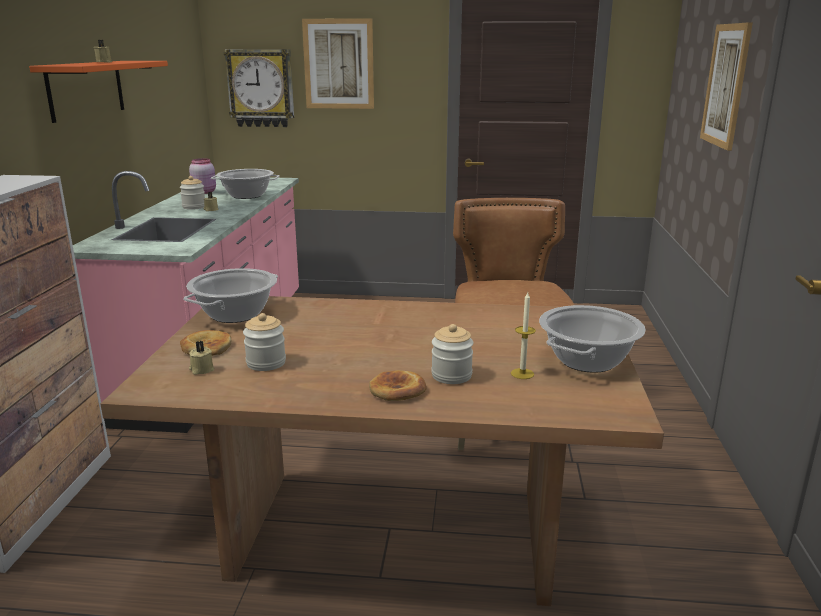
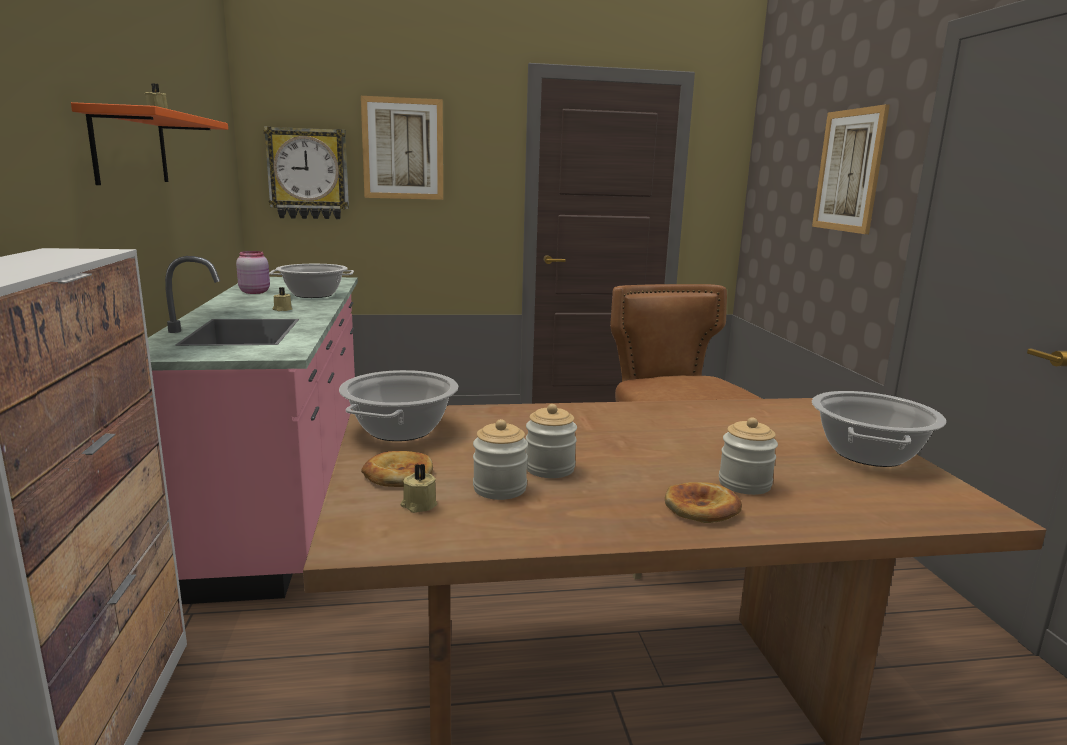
camera: 15 degrees left, 5 degrees down
jar [180,176,205,210] -> jar moved to [526,404,577,478]
candle [511,292,536,379] -> none

